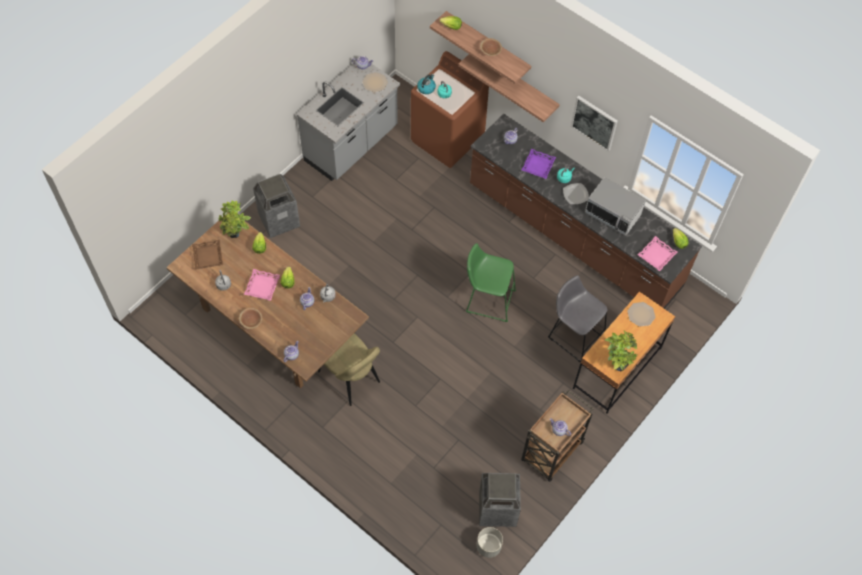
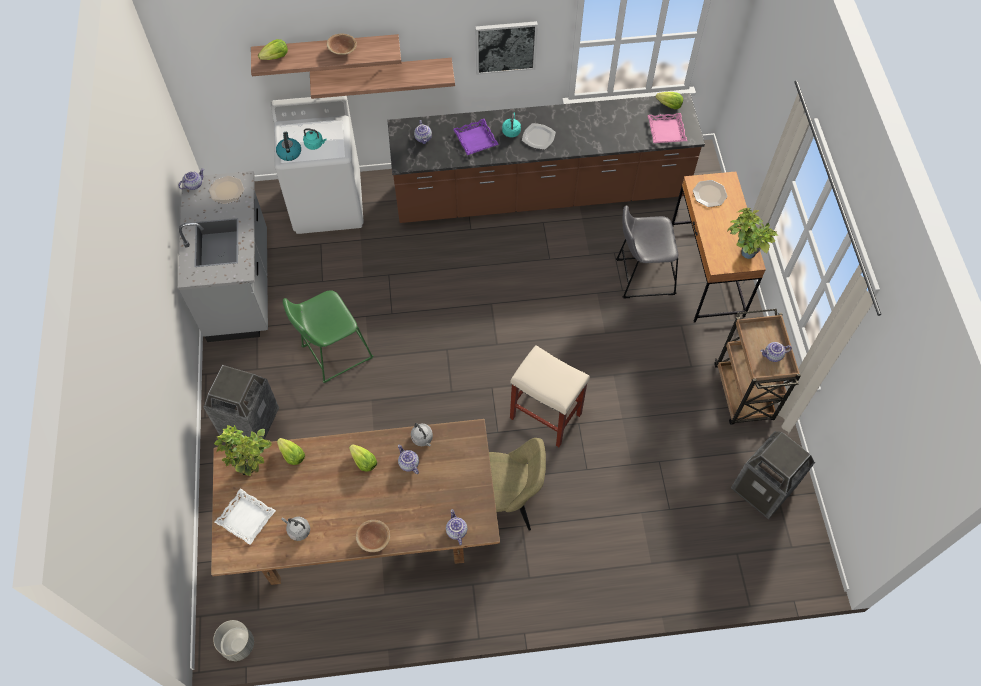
camera: 45 degrees left, 0 degrees up
brown tray [192,240,223,270] -> white tray [215,488,276,545]
pink tray [244,269,280,301] -> none
brown washing machine [411,51,489,168] -> white washing machine [271,96,364,234]
green stool [466,243,516,322] -> green stool moved to [283,290,373,383]
grey planter [477,527,503,558] -> grey planter moved to [213,620,254,661]
microwave [585,177,646,236] -> none
none -> beige stool [510,345,590,447]

